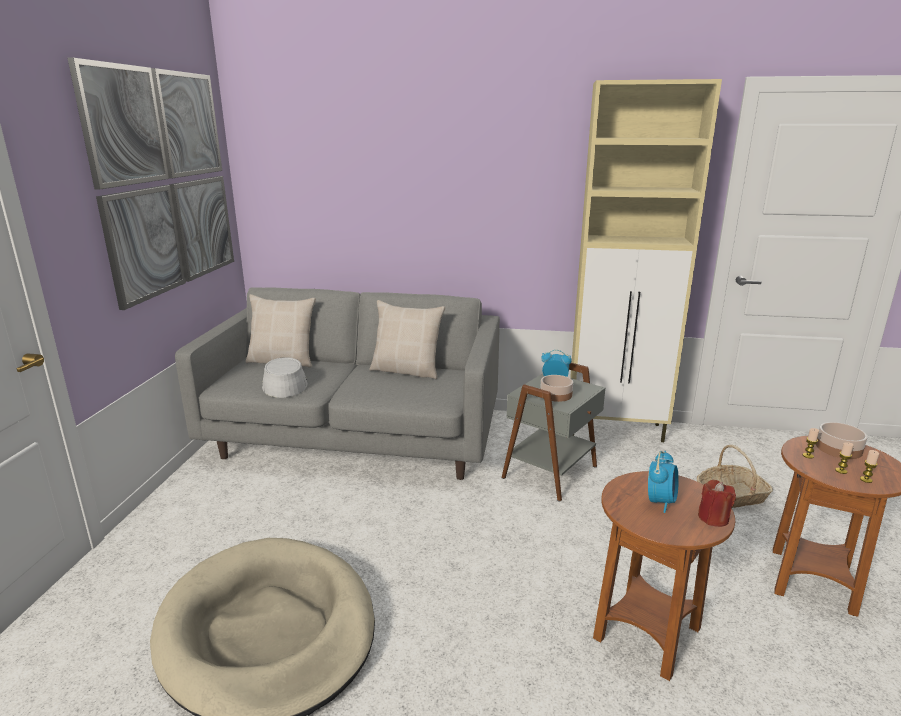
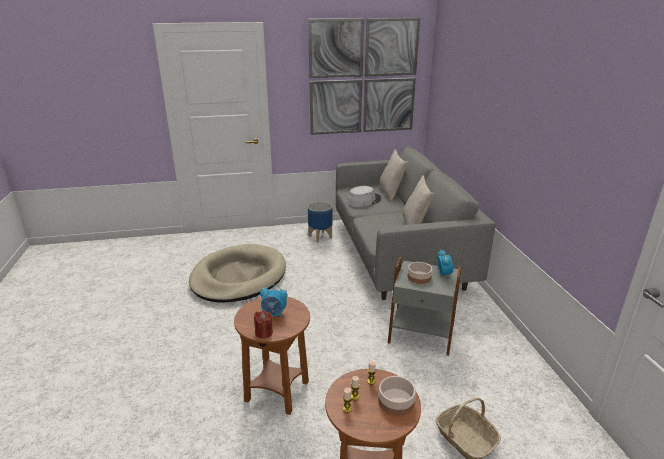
camera: 70 degrees right, 5 degrees up
beige cabinet [570,79,722,442] -> none
none -> planter [308,201,333,243]

